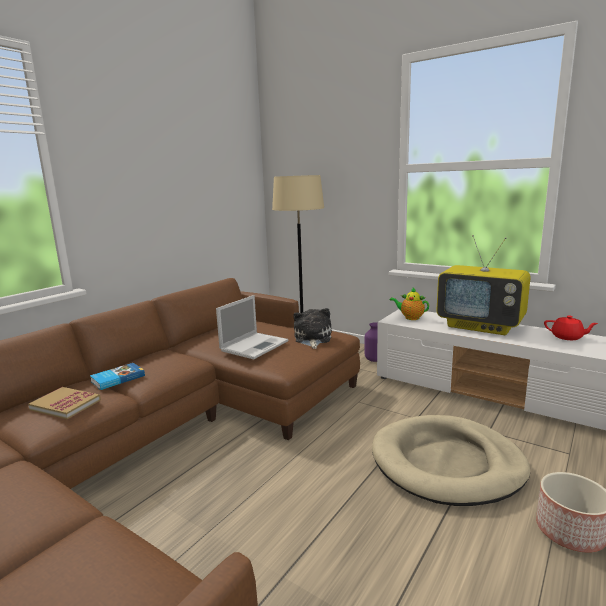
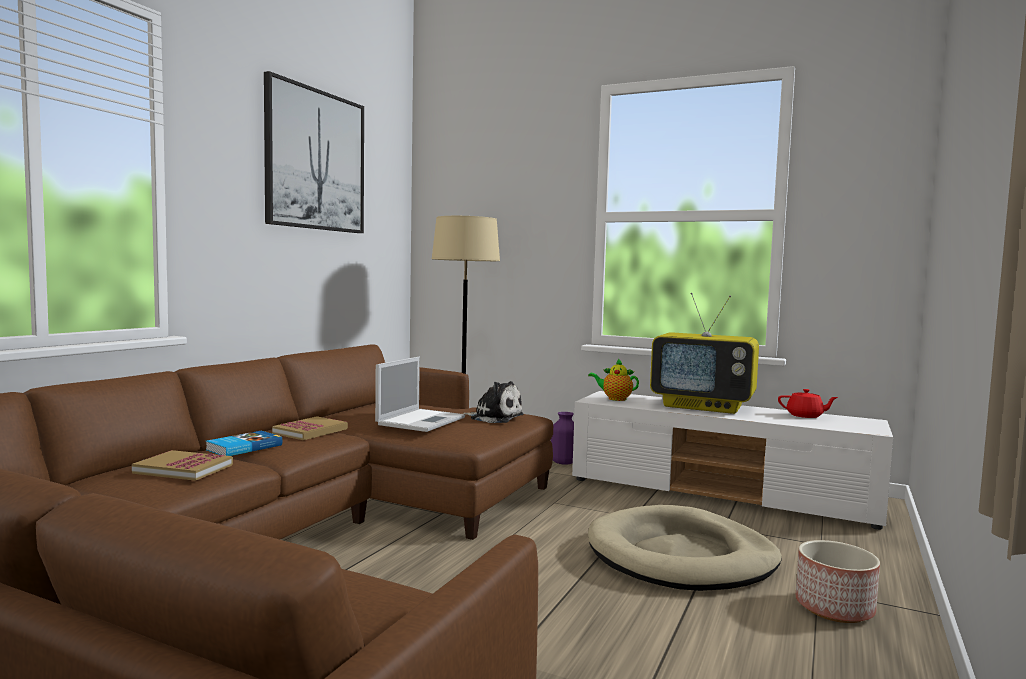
camera: 10 degrees left, 10 degrees down
plush toy [293,308,332,349] -> plush toy turned 120 degrees clockwise [463,381,524,423]
none -> picture [264,71,364,233]
none -> book [272,416,348,440]

